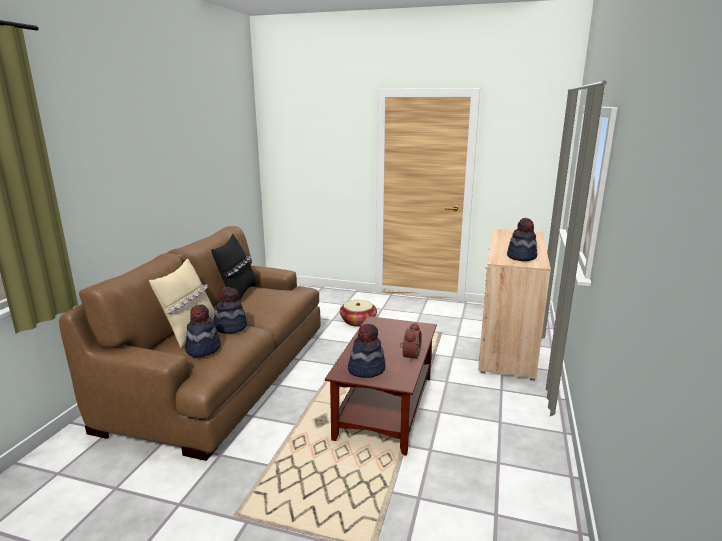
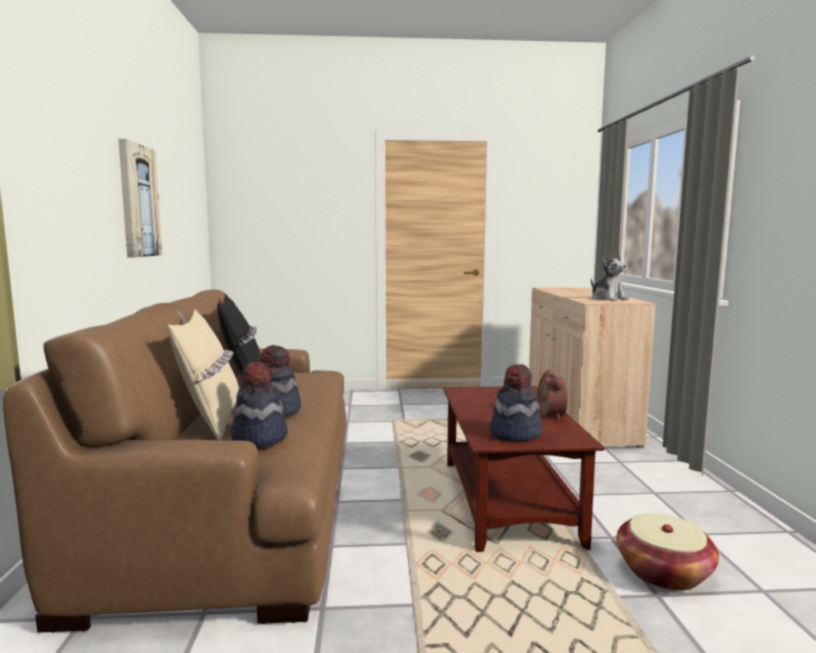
camera: 20 degrees left, 10 degrees down
basket [340,300,377,327] -> basket moved to [616,513,719,591]
hat [507,218,537,261] -> plush toy [591,251,629,301]
none -> picture [118,139,162,258]

